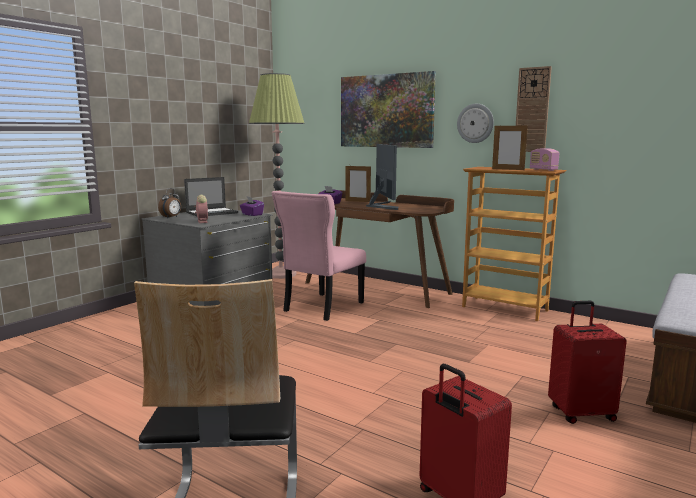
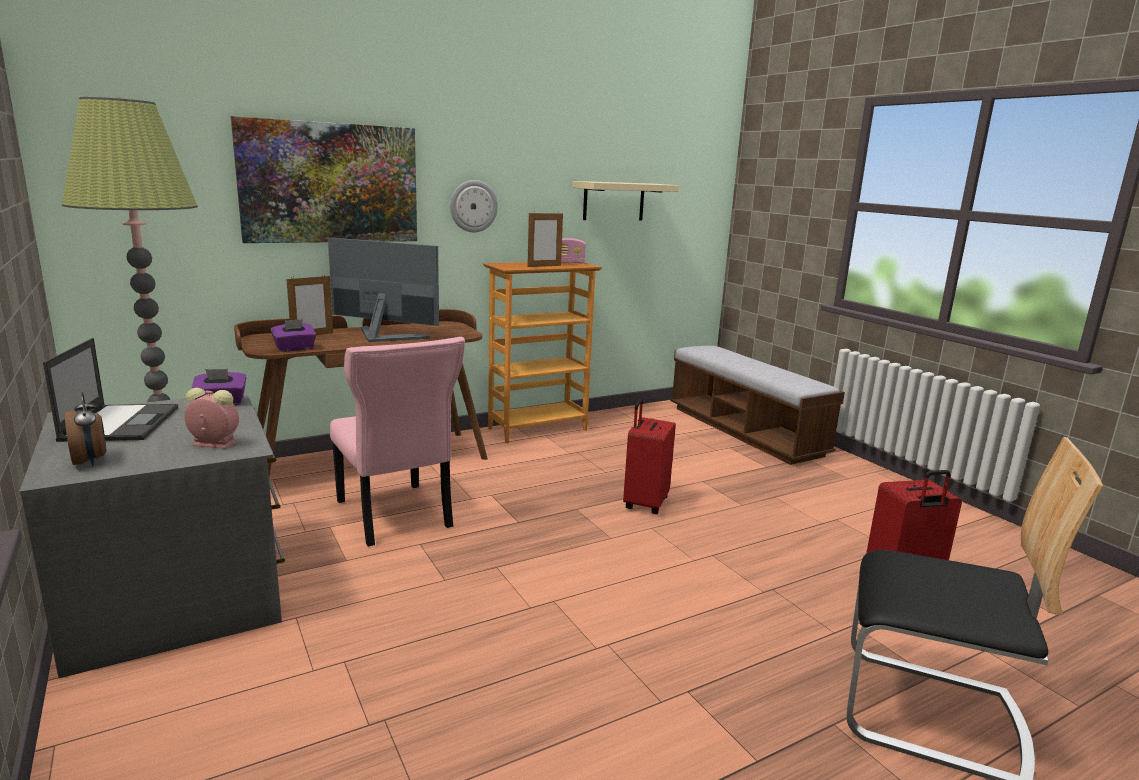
camera: 65 degrees left, 5 degrees up
wall clock [516,66,552,152] -> none
red suitcase [548,301,627,424] -> red suitcase moved to [623,399,676,514]
none -> beige shelf [572,181,679,220]

